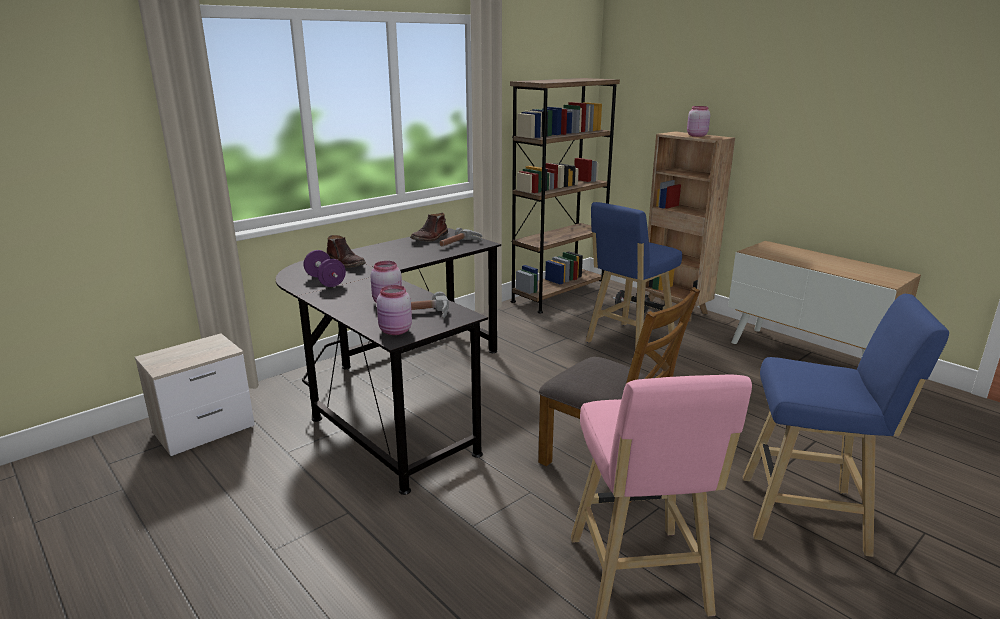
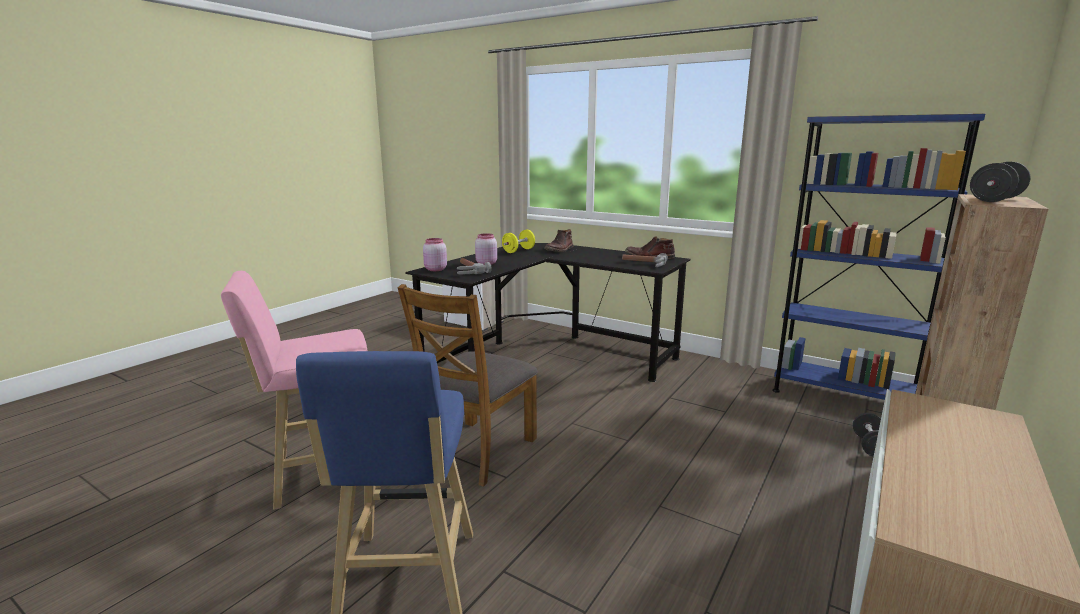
camera: 75 degrees right, 5 degrees down
purple dumbbell [304,250,346,287] -> yellow dumbbell [502,230,535,253]
brown bookcase [510,78,620,314] -> blue bookcase [773,114,985,400]
blue stool [586,202,682,349] -> none
pink jar [687,106,710,137] -> black dumbbell [970,162,1031,202]

